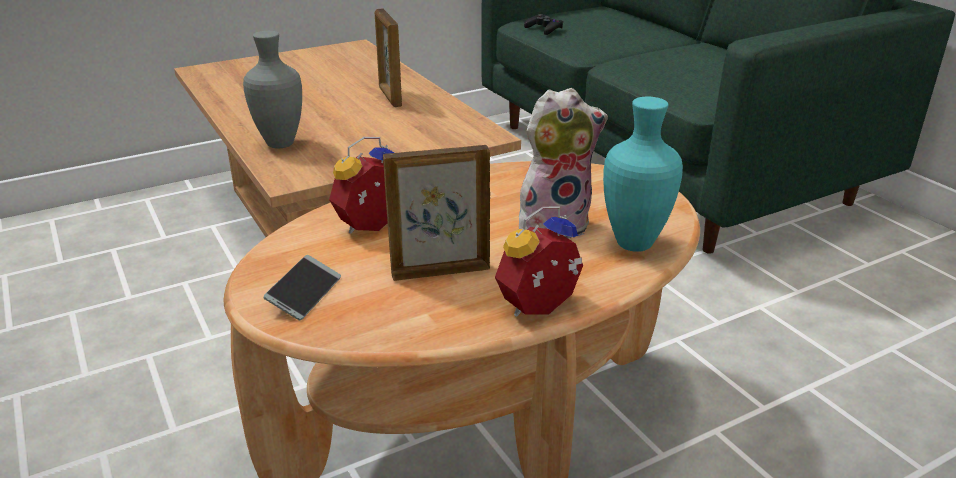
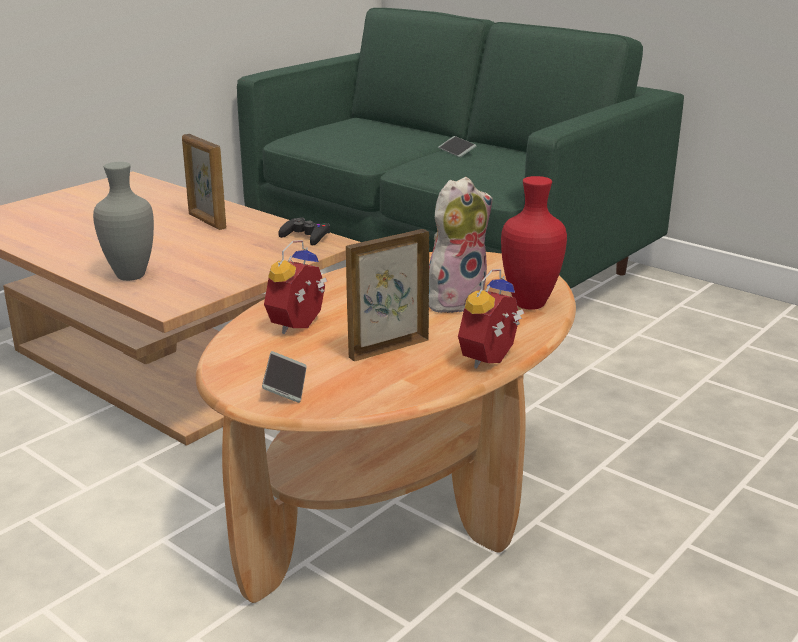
camera: 20 degrees left, 5 degrees down
black game controller [524,14,563,35] -> black game controller moved to [279,218,330,245]
turquoise vase [603,97,683,252] -> red vase [501,176,567,310]
none -> phone [438,136,476,157]

